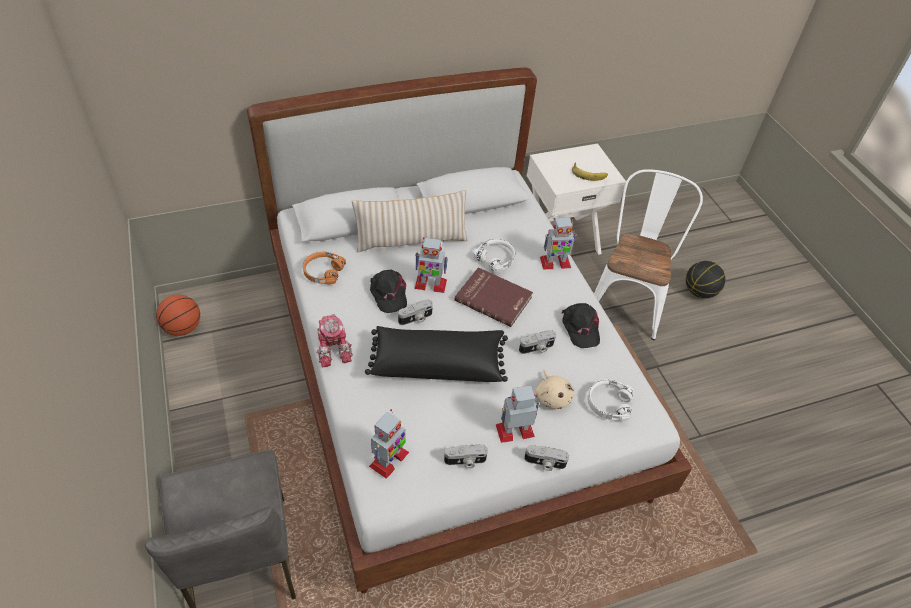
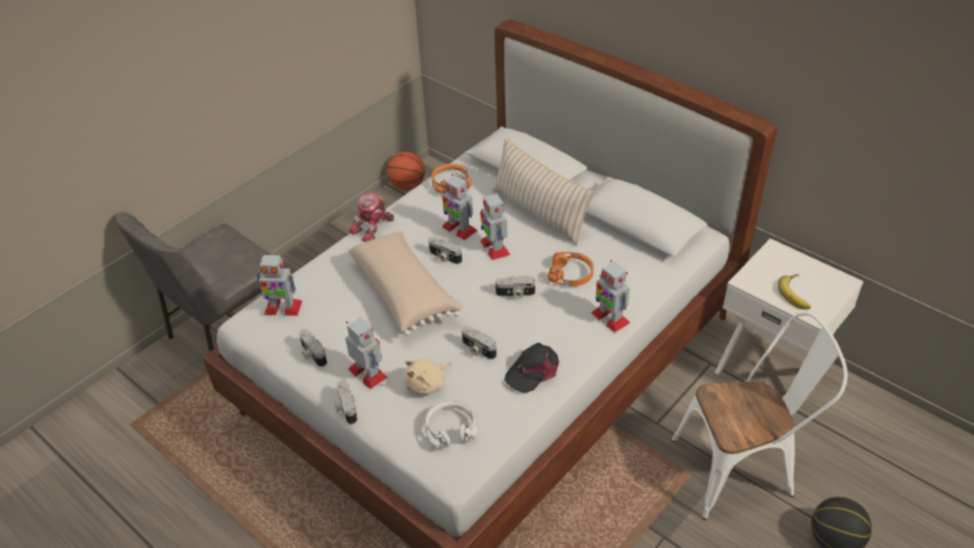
camera: 65 degrees right, 5 degrees down
black pillow [365,326,508,382] -> beige pillow [348,231,463,336]
black cap [370,269,407,313] -> toy robot [442,174,477,240]
red book [455,267,533,327] -> camera [495,276,535,299]
white headphones [474,239,516,272] -> orange headphones [548,252,594,286]

